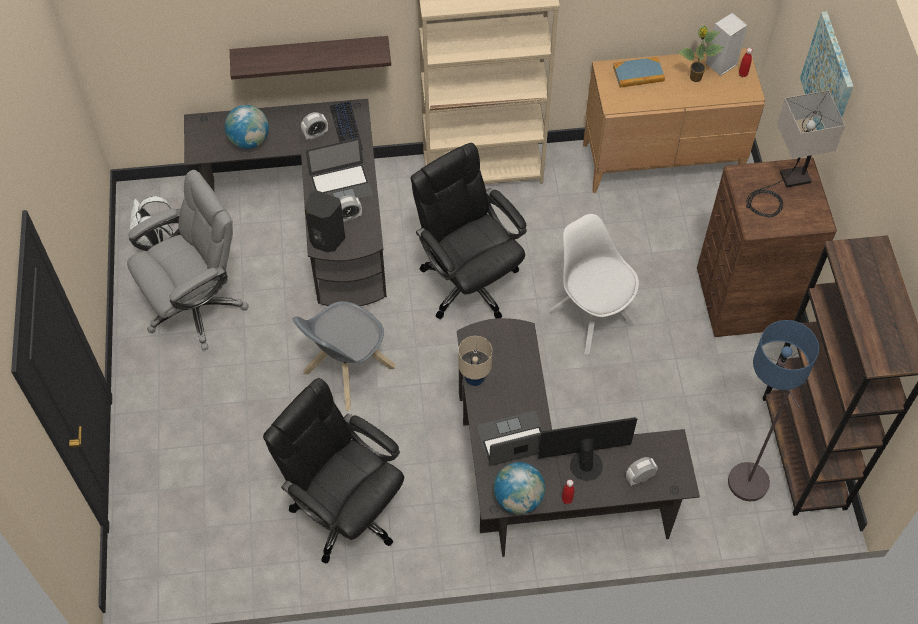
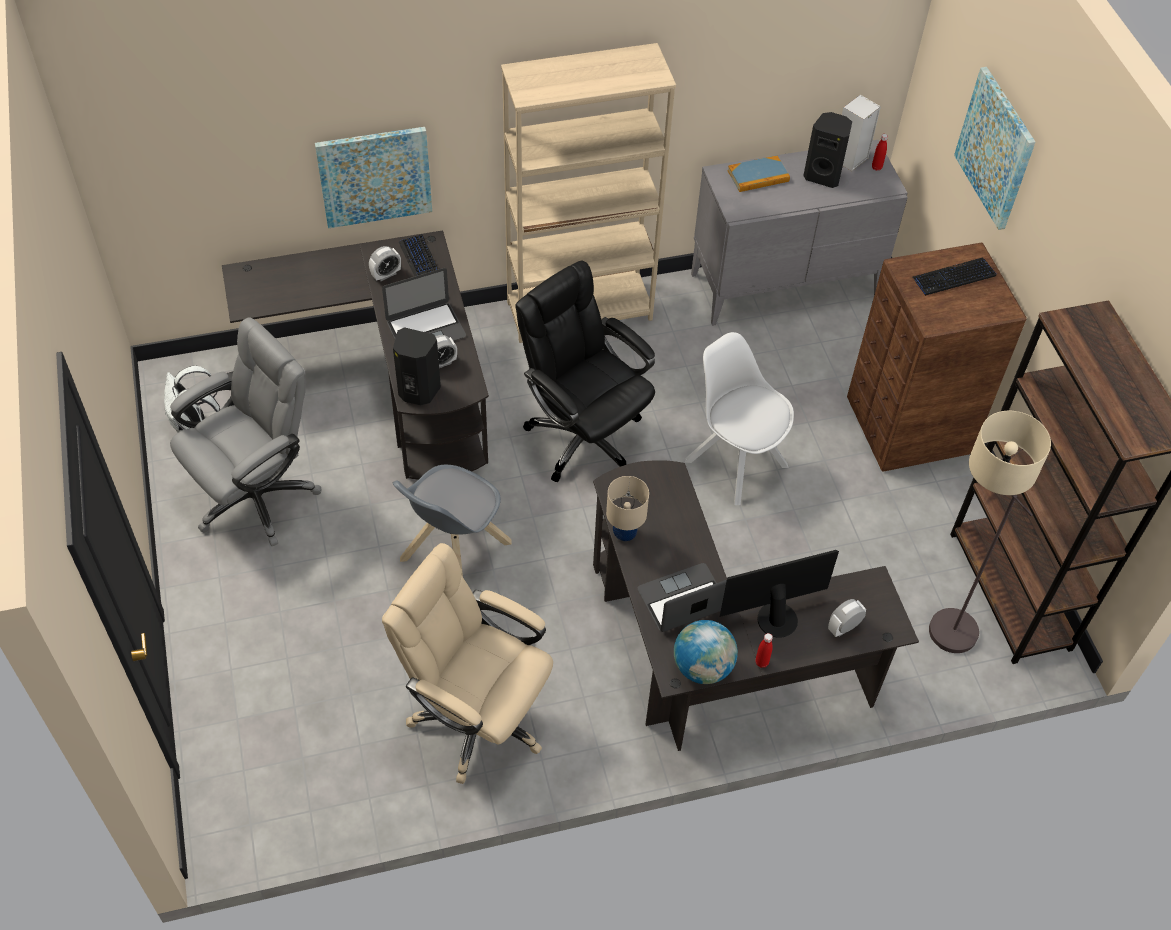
camera: 10 degrees left, 5 degrees down
globe [225,105,269,149] -> none
shelf [230,36,391,80] -> picture [315,127,432,228]
black office chair [263,378,404,563] -> beige office chair [382,543,553,784]
brown cabinet [583,48,765,193] -> grey cabinet [691,140,908,326]
potted plant [678,25,724,82] -> black speaker [803,112,852,188]
blue floor lamp [728,320,819,501] -> beige floor lamp [929,411,1051,653]
table lamp [746,90,845,217] -> keyboard [913,258,996,296]

